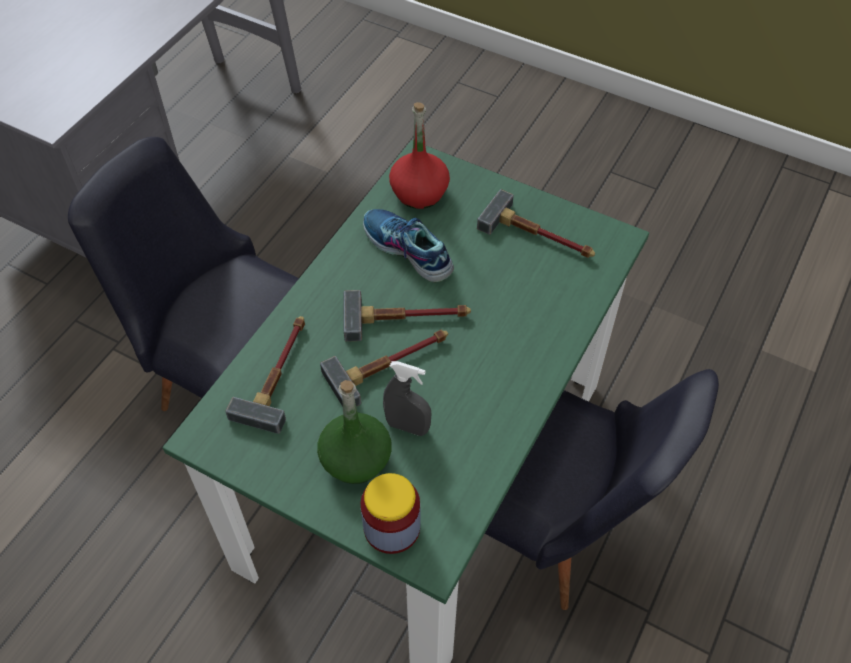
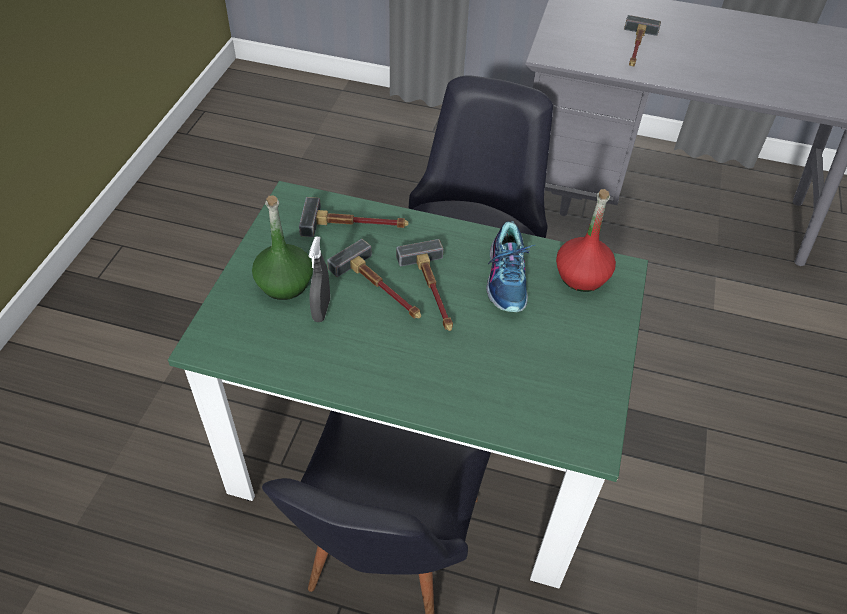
camera: 75 degrees right, 5 degrees down
jar [361,473,421,554] -> none
shoe [363,209,454,283] -> shoe turned 150 degrees clockwise [486,221,535,312]
hammer [477,189,595,258] -> hammer moved to [624,15,661,66]

